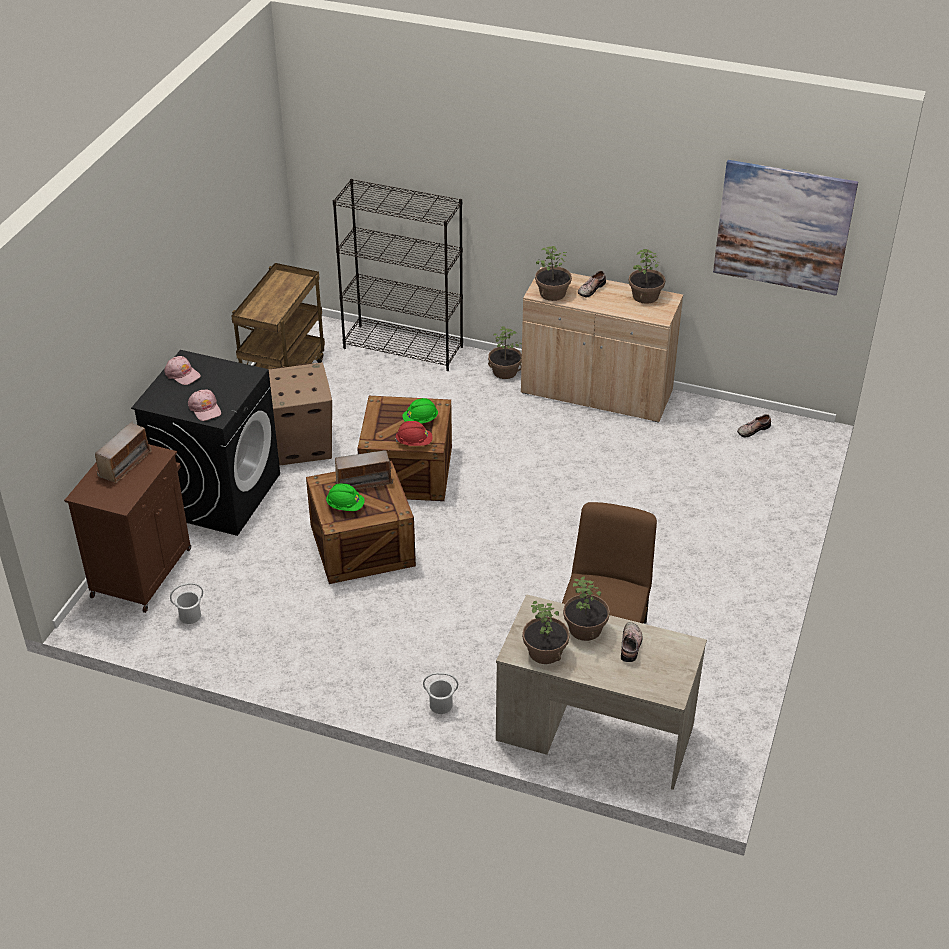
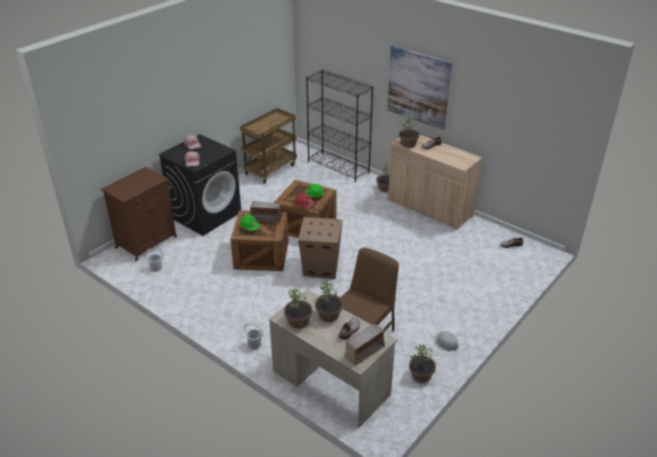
camera: 20 degrees right, 5 degrees down
radio [95,423,152,484] -> radio moved to [344,324,385,366]
cardboard box [268,362,332,465] -> cardboard box moved to [298,217,342,279]
potted plant [629,249,665,304] -> potted plant moved to [409,344,436,383]
picture [713,160,858,296] -> picture moved to [387,46,452,130]
none -> white hard hat [433,331,459,351]

